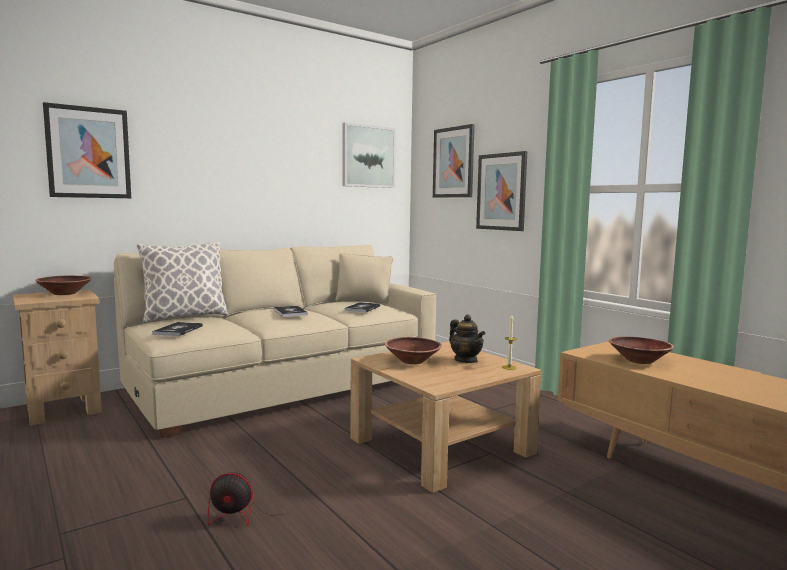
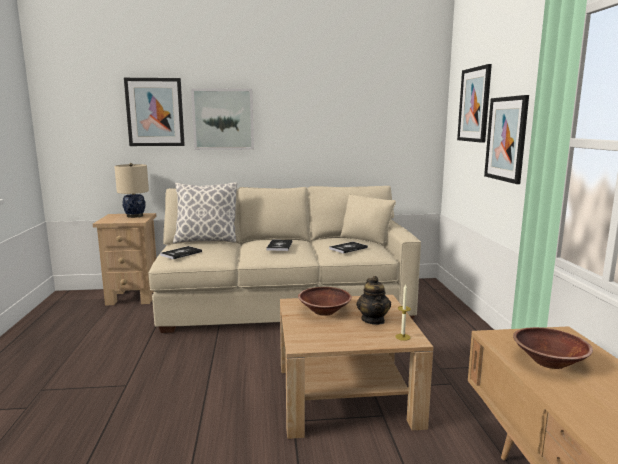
camera: 30 degrees right, 5 degrees up
brown bowl [35,276,92,295] -> beige table lamp [114,163,149,218]
fan [207,472,297,526] -> none
picture [342,122,396,188] -> picture moved to [191,88,254,150]

